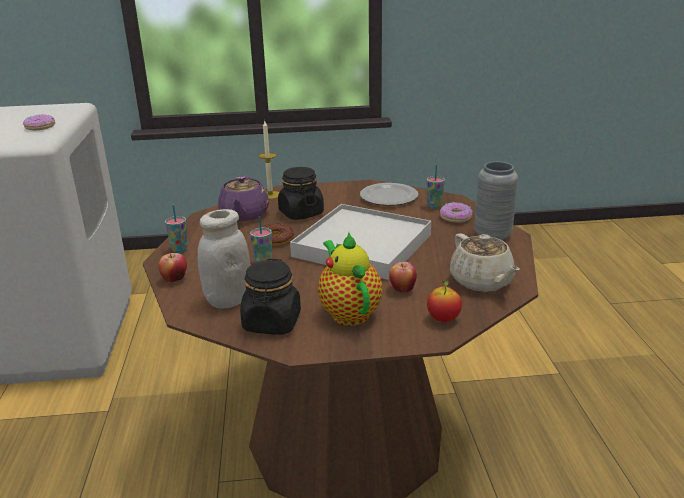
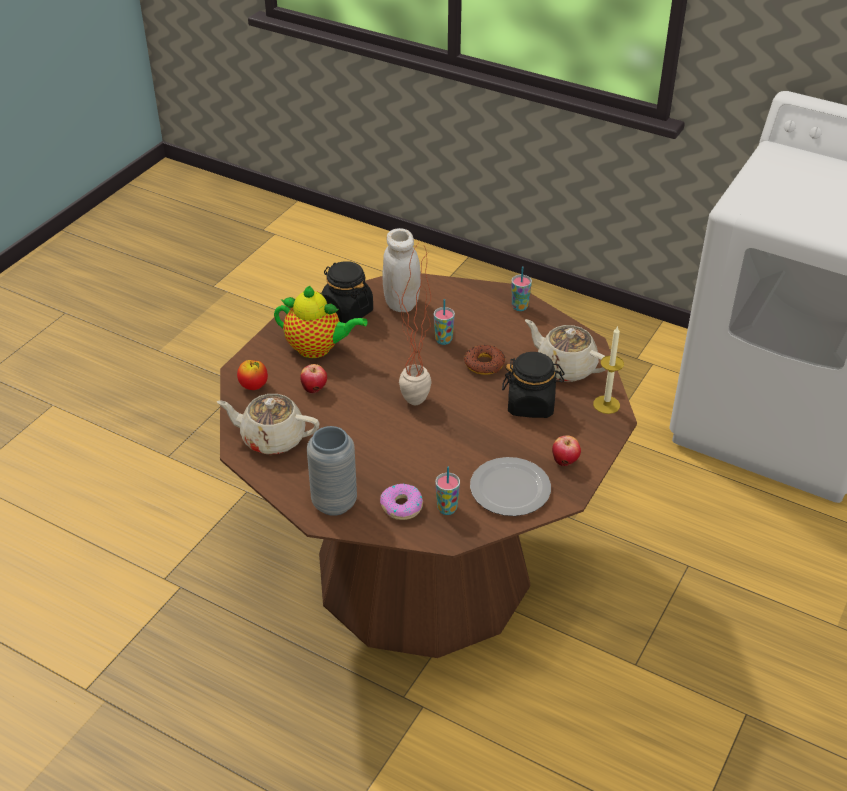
camera: 125 degrees right, 15 degrees up
donut [23,114,55,130] -> none
apple [158,253,187,282] -> apple moved to [552,436,581,466]
purple teapot [218,176,270,221] -> beige teapot [525,319,606,382]
white tray [290,204,431,280] -> potted plant [393,244,431,405]

